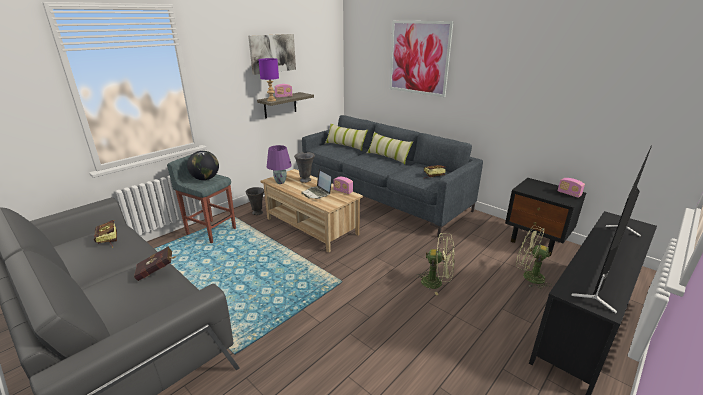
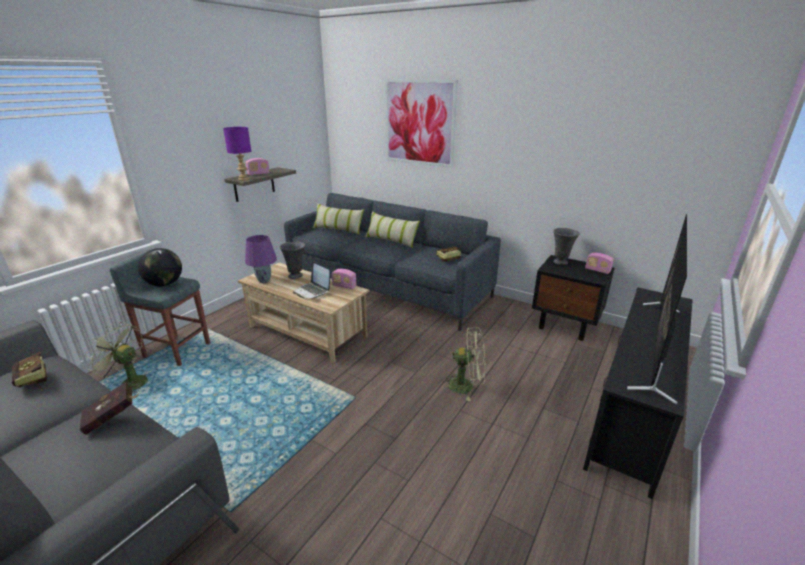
camera: 10 degrees left, 0 degrees up
grey vase [246,187,264,215] -> grey vase moved to [553,228,580,265]
picture [248,34,296,75] -> none
green fan [516,225,552,289] -> green fan moved to [84,322,148,393]

